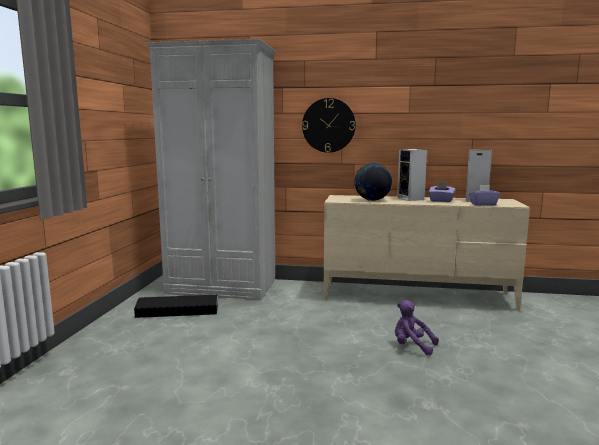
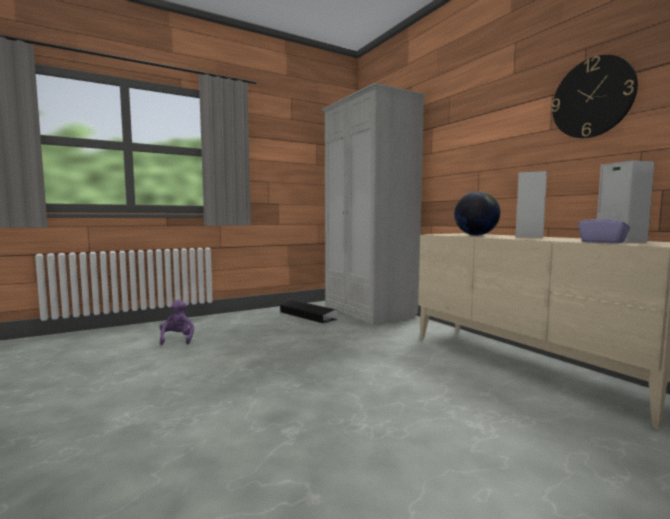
camera: 50 degrees right, 5 degrees down
wall clock [302,98,356,153] -> wall clock moved to [551,55,638,138]
purple plush toy [395,300,439,355] -> purple plush toy moved to [159,300,194,345]
purple tissue box [428,182,455,202] -> none

